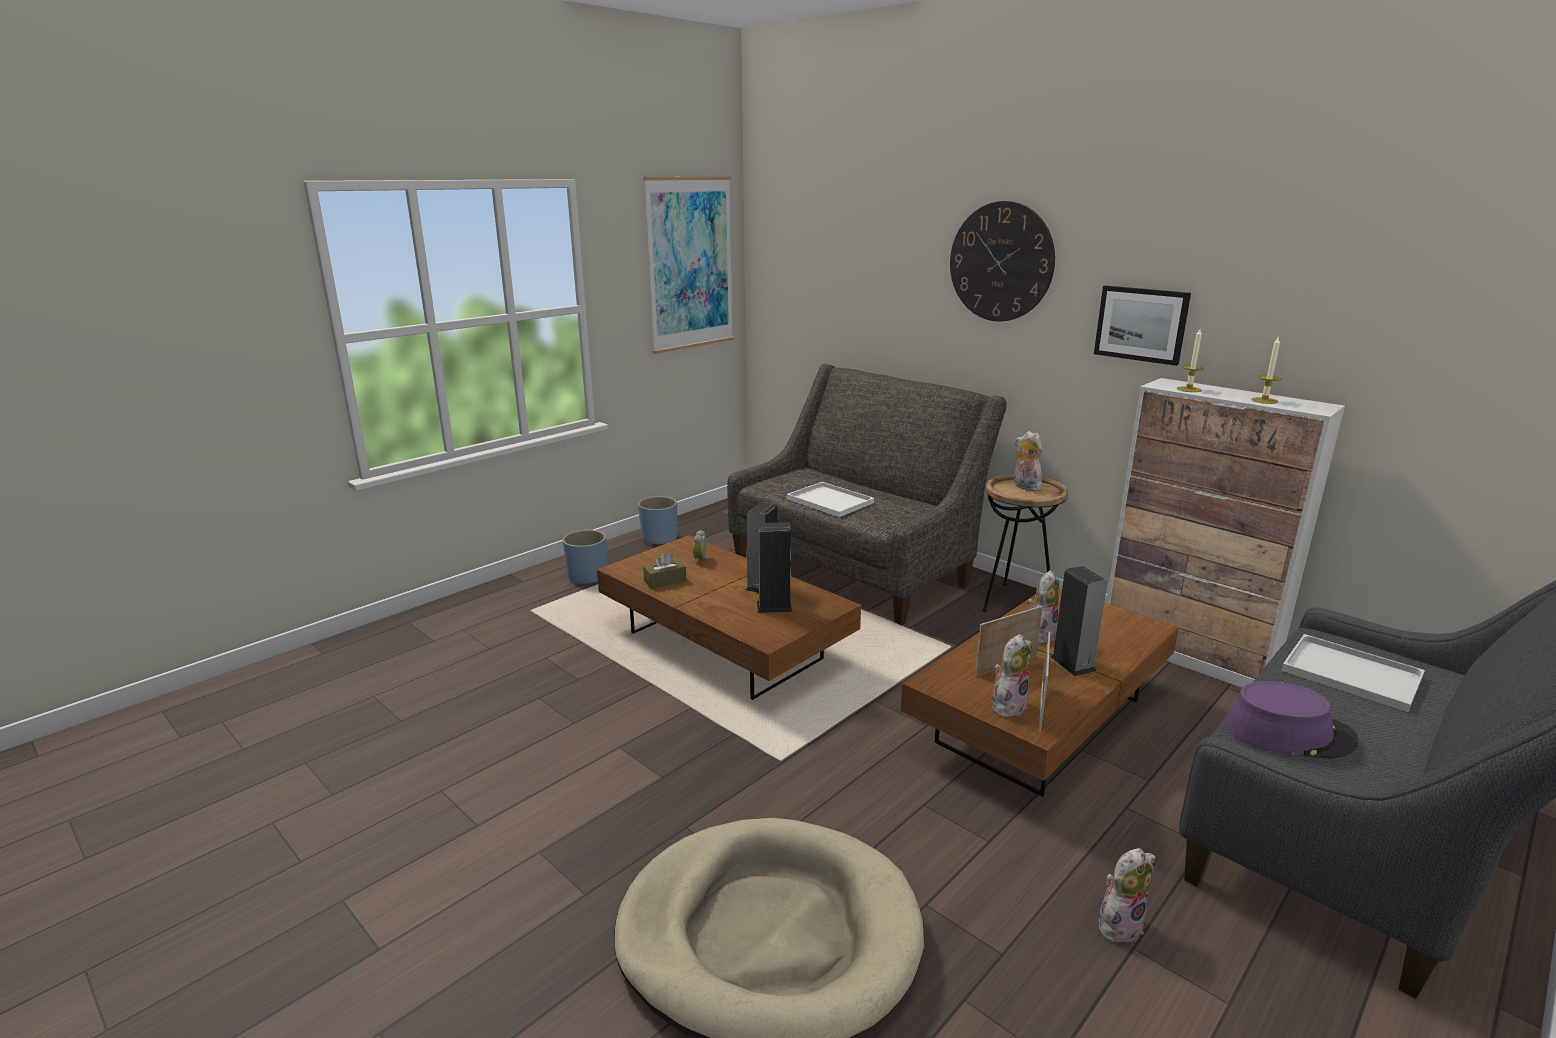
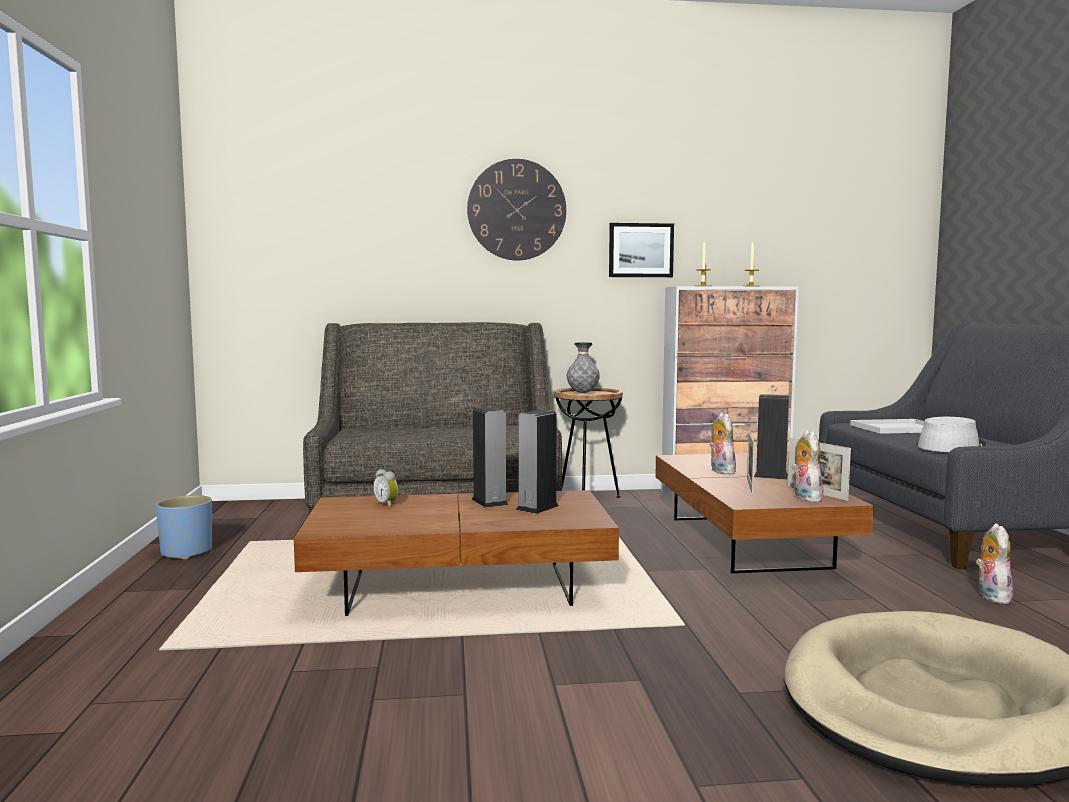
camera: 50 degrees left, 15 degrees down
blue planter [563,530,607,585] -> none
picture [643,176,734,354] -> none
brown tissue box [643,552,687,589] -> none
white tray [787,482,874,517] -> none
plush toy [1014,431,1043,491] -> grey vase [567,342,600,393]
purple hat [1225,681,1359,758] -> grey hat [918,417,986,452]

